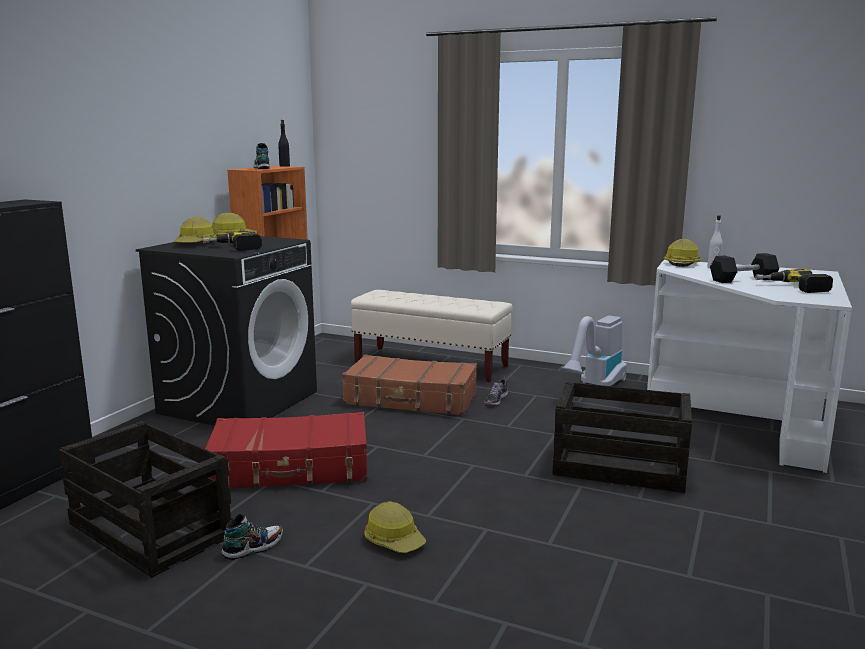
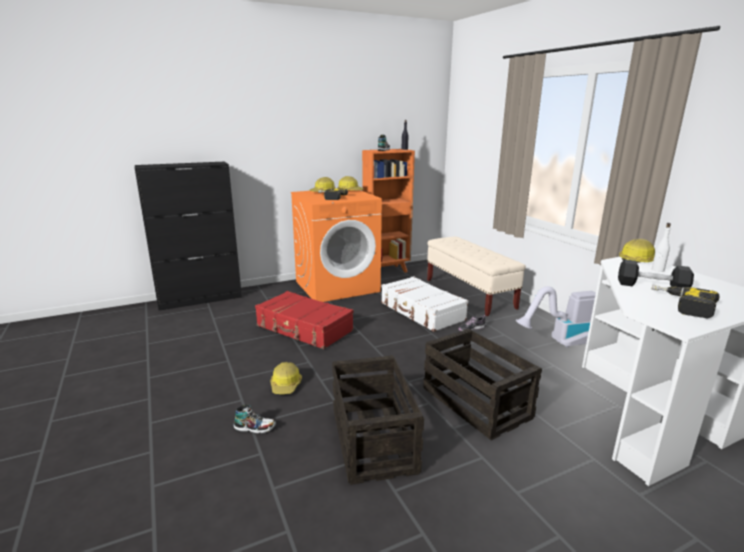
camera: 40 degrees right, 5 degrees up
crate [59,421,232,578] -> crate moved to [332,355,424,485]
black washing machine [136,236,317,426] -> orange washing machine [291,190,382,302]
shoe [222,514,283,560] -> shoe moved to [233,404,276,434]
brown suitcase [342,355,477,416] -> white suitcase [381,276,468,332]

